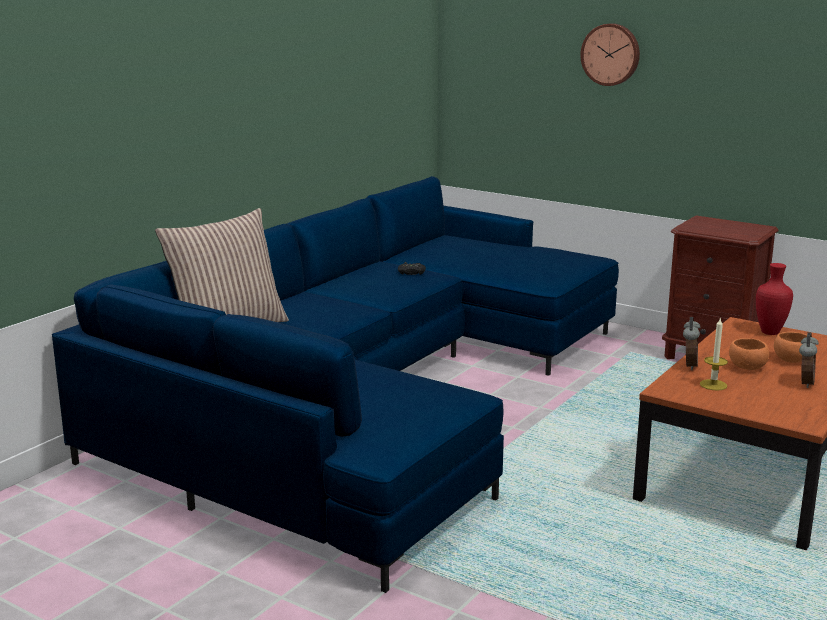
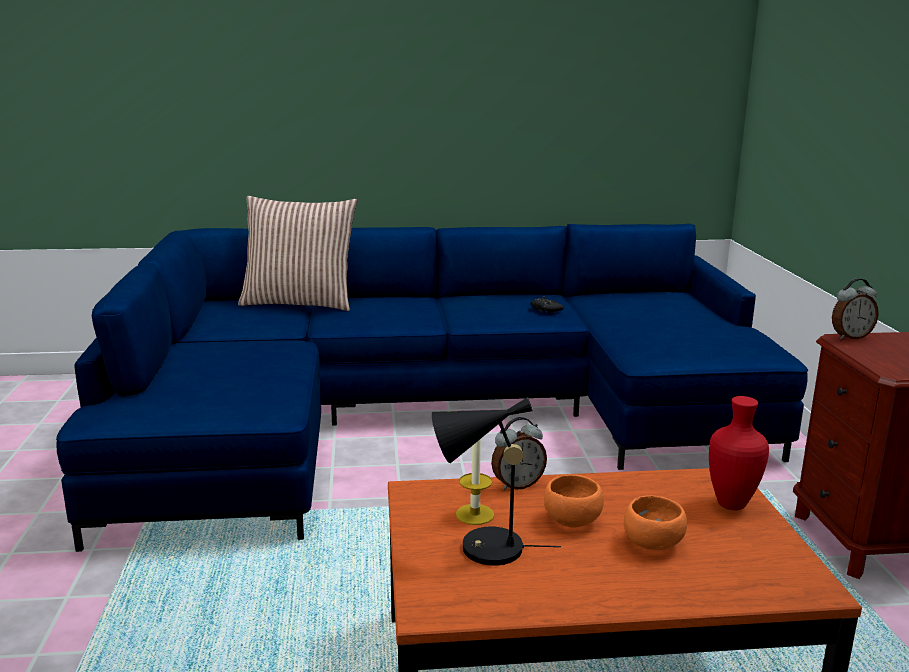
camera: 50 degrees right, 0 degrees up
wall clock [580,23,640,86] -> none
alarm clock [799,332,819,388] -> alarm clock moved to [832,278,879,340]
none -> black table lamp [432,397,561,566]

